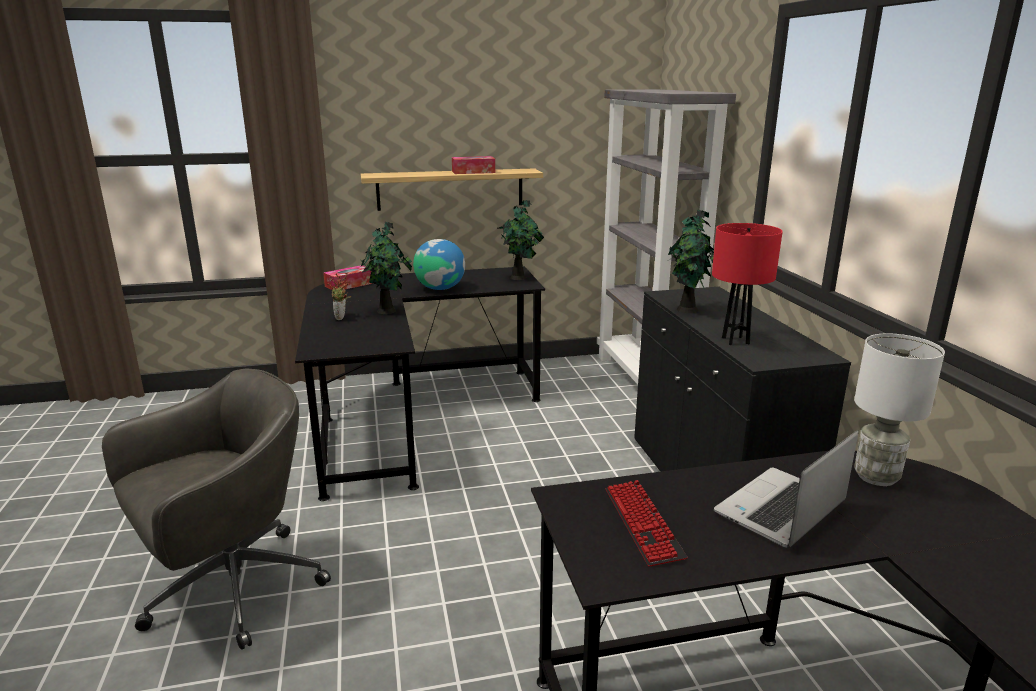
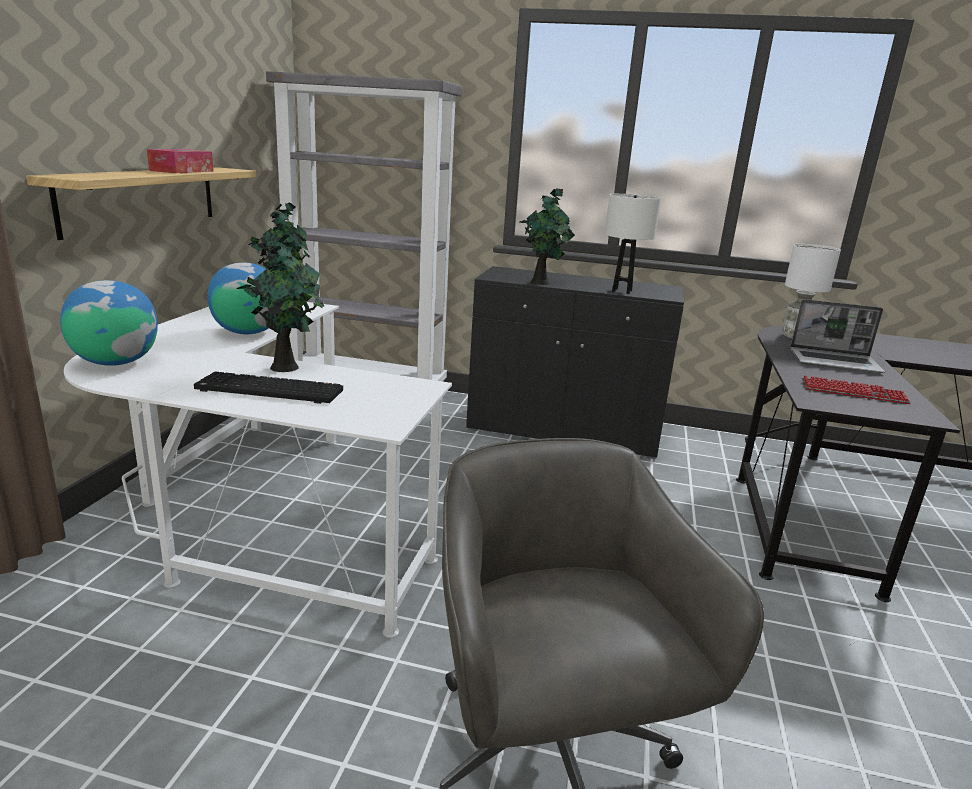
camera: 65 degrees left, 0 degrees up
black desk [295,266,545,501] -> white desk [64,302,452,638]
tissue box [323,265,373,290] -> globe [60,280,158,366]
potted plant [327,272,351,320] -> keyboard [194,371,343,404]
red table lamp [712,223,783,345] -> white table lamp [605,194,661,294]
laptop [714,431,858,548] -> laptop turned 60 degrees counterclockwise [790,299,885,373]

